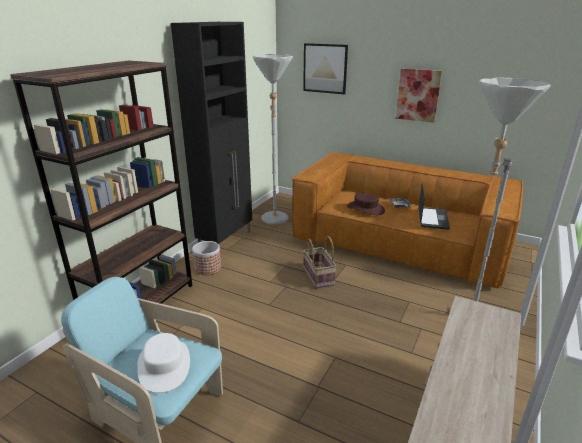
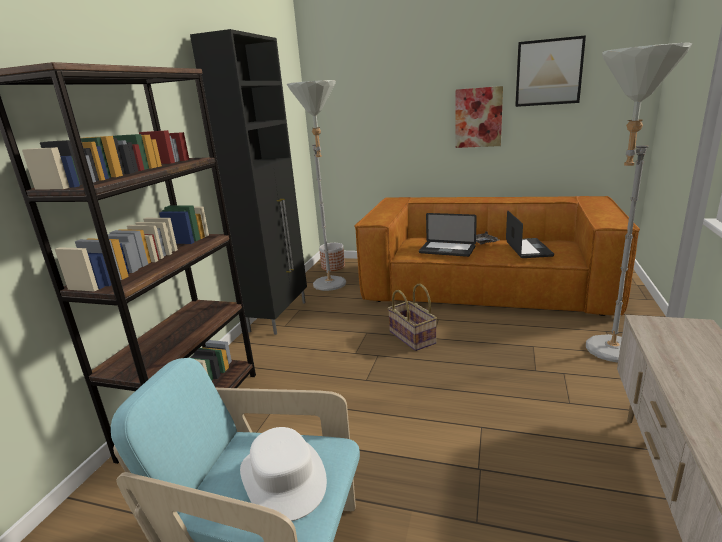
camera: 10 degrees left, 5 degrees down
planter [192,241,221,275] -> planter moved to [319,243,345,271]
picture [303,43,348,94] -> picture moved to [515,35,586,107]
brown hat [347,192,385,215] -> laptop [419,213,477,257]

